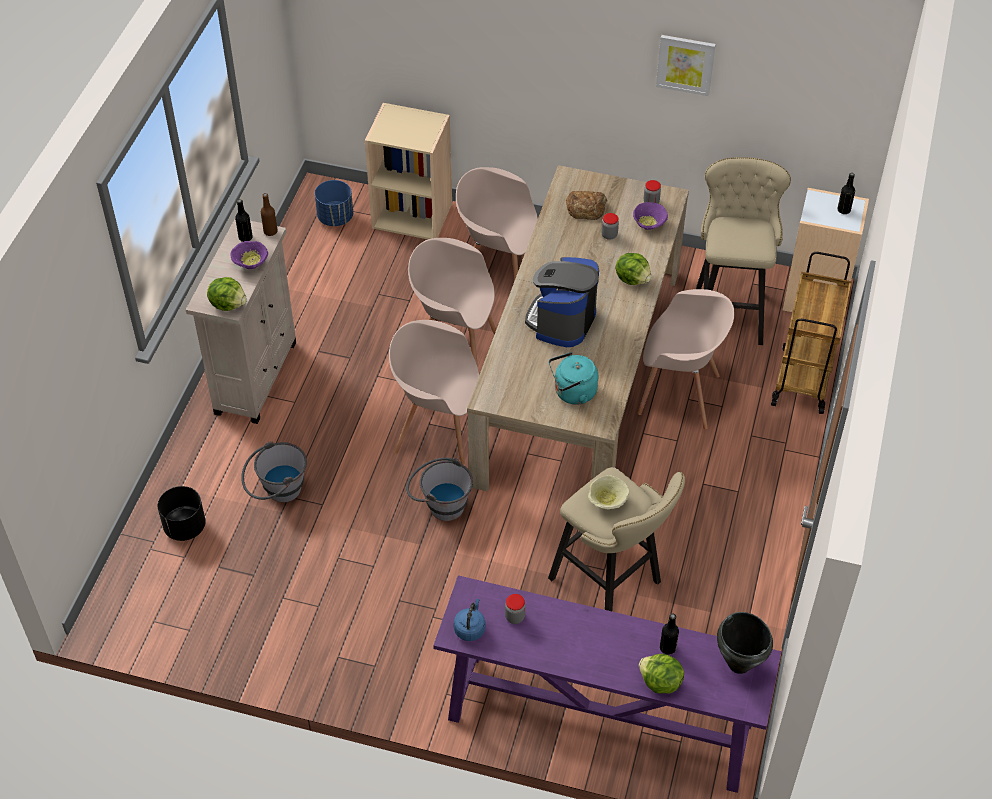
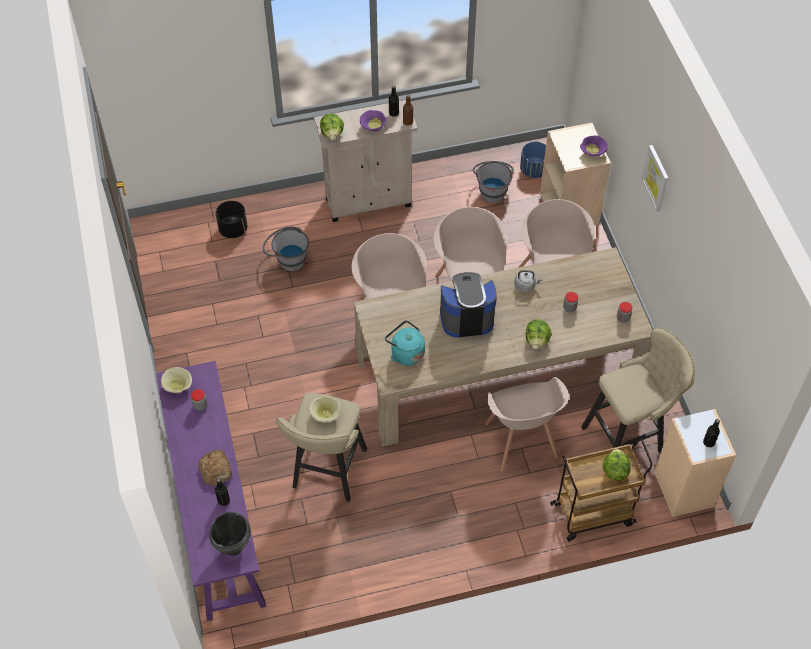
camera: 60 degrees right, 5 degrees up
grey bucket [406,458,473,521] -> grey bucket moved to [473,161,514,203]
blue kettle [454,599,485,641] -> beige bowl [161,367,192,393]
bread [566,191,607,220] -> bread moved to [198,450,232,486]
purple bowl [633,202,668,230] -> purple bowl moved to [580,136,608,157]
lettuce [639,654,684,694] -> lettuce moved to [602,449,631,481]
picture [656,35,716,96] -> picture moved to [641,145,668,212]
none -> grey kettle [514,270,542,292]

